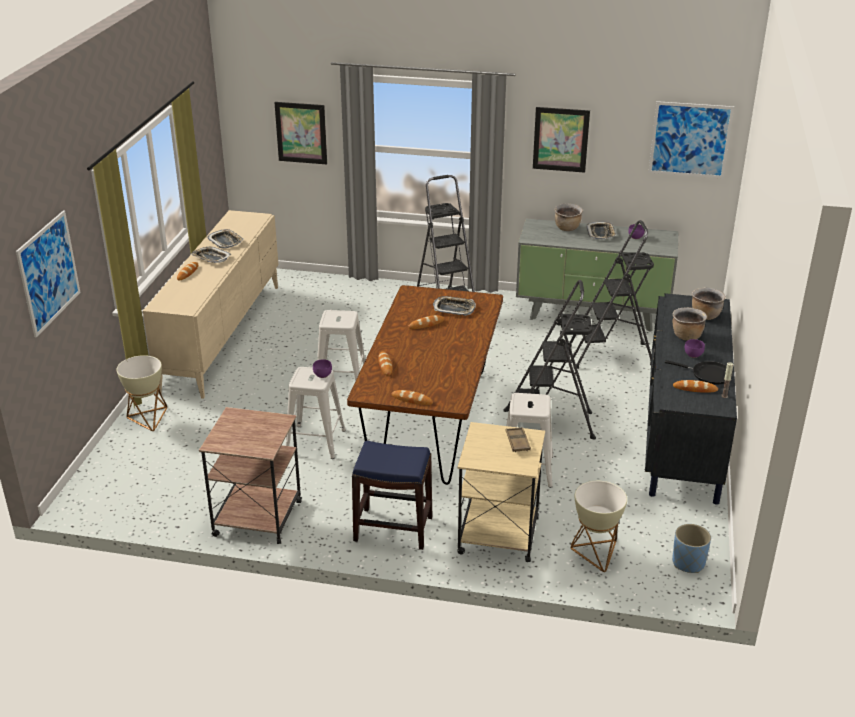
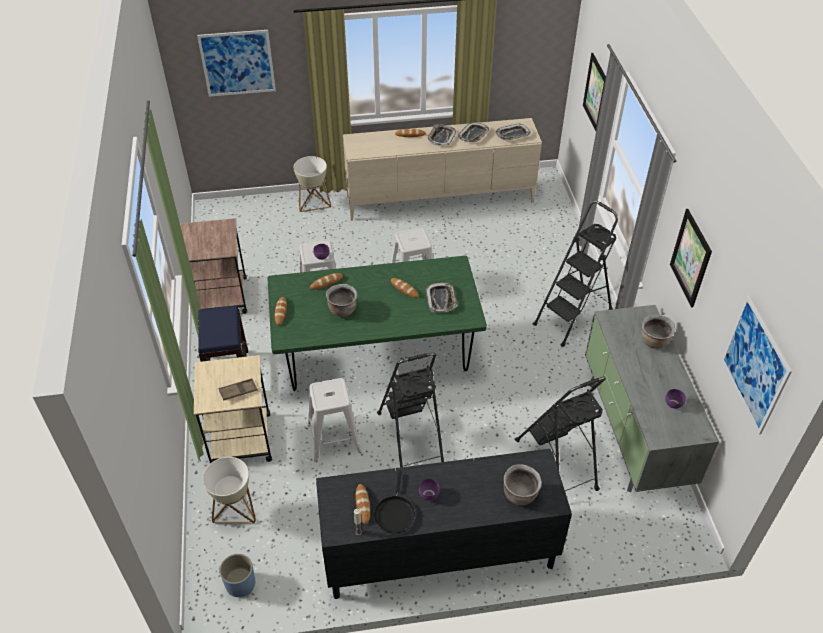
camera: 70 degrees right, 15 degrees up
brown dining table [347,285,503,485] -> green dining table [268,256,487,391]
tray [586,221,616,239] -> tray moved to [496,123,531,141]
brown cooking pot [672,307,707,341] -> brown cooking pot moved to [326,284,357,317]

